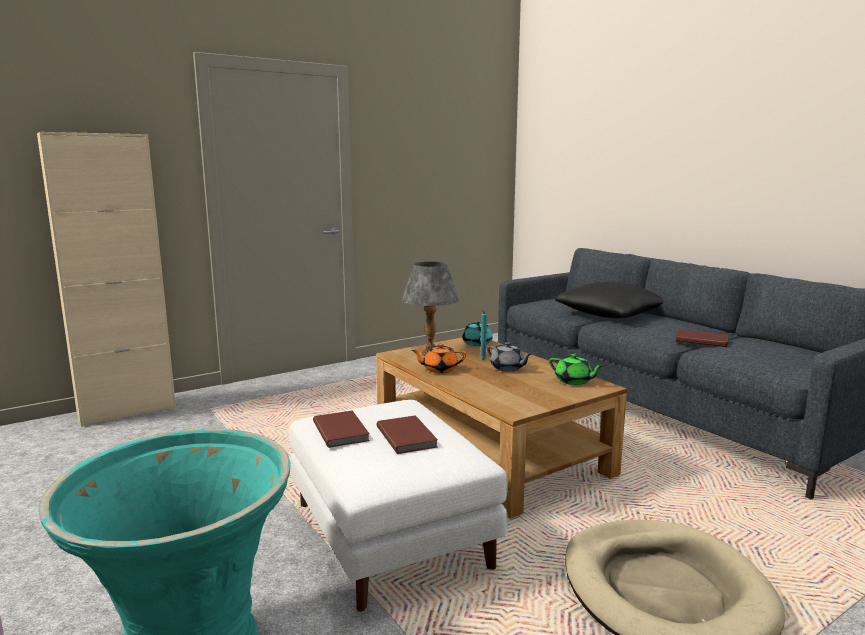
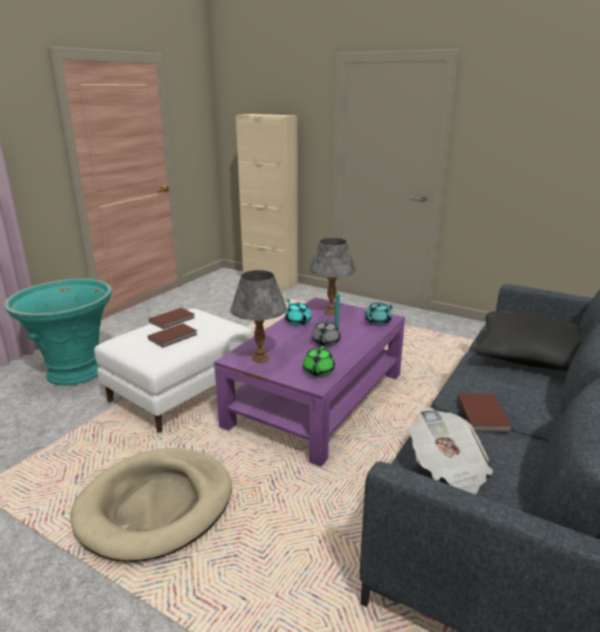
camera: 65 degrees right, 10 degrees up
brown coffee table [376,338,627,519] -> purple coffee table [214,298,405,467]
orange teapot [411,343,466,373] -> turquoise teapot [285,299,312,326]
none -> grey table lamp [230,270,287,363]
none -> newspaper [409,407,493,494]

